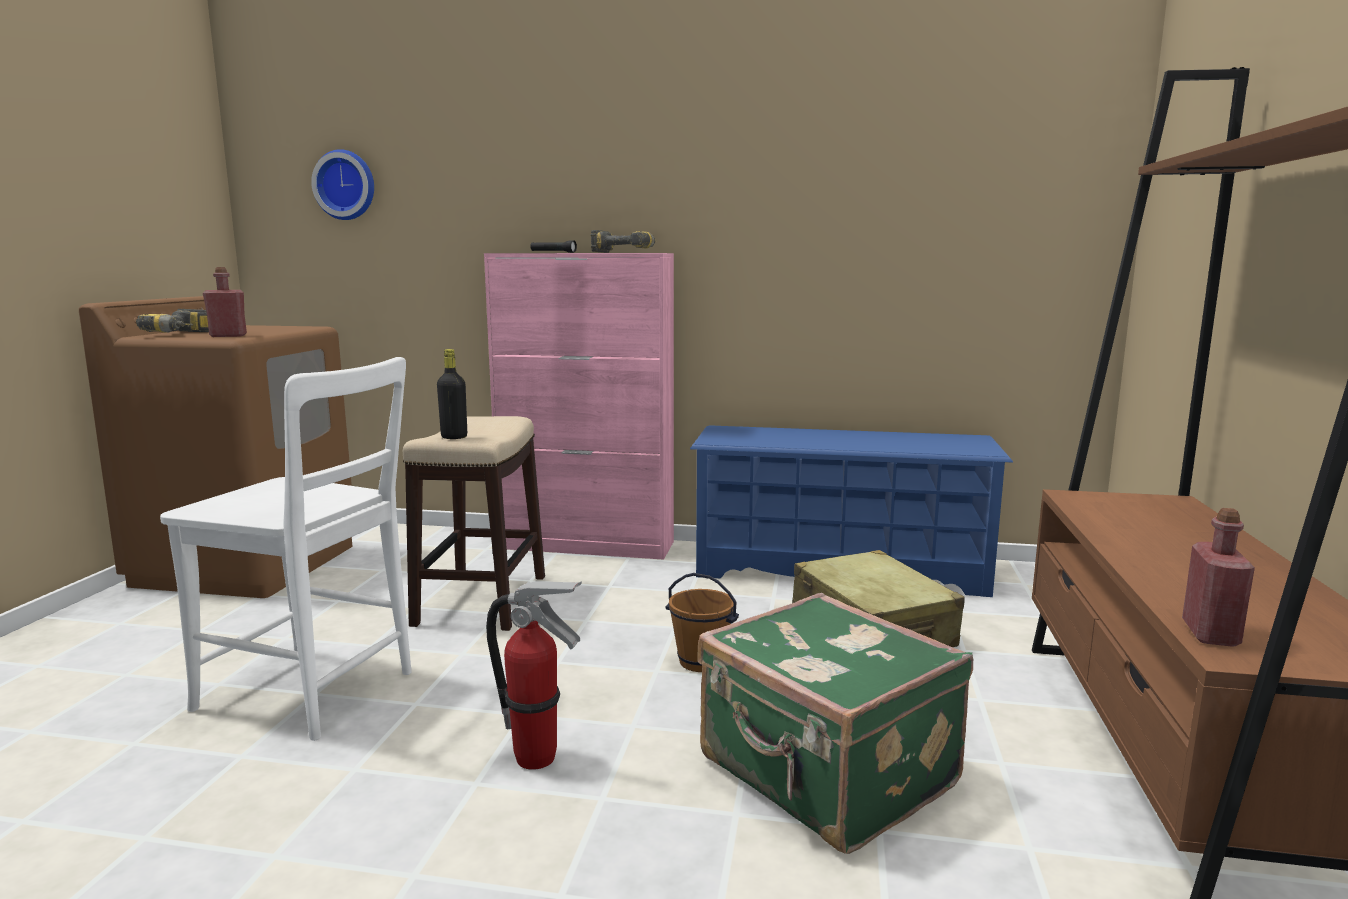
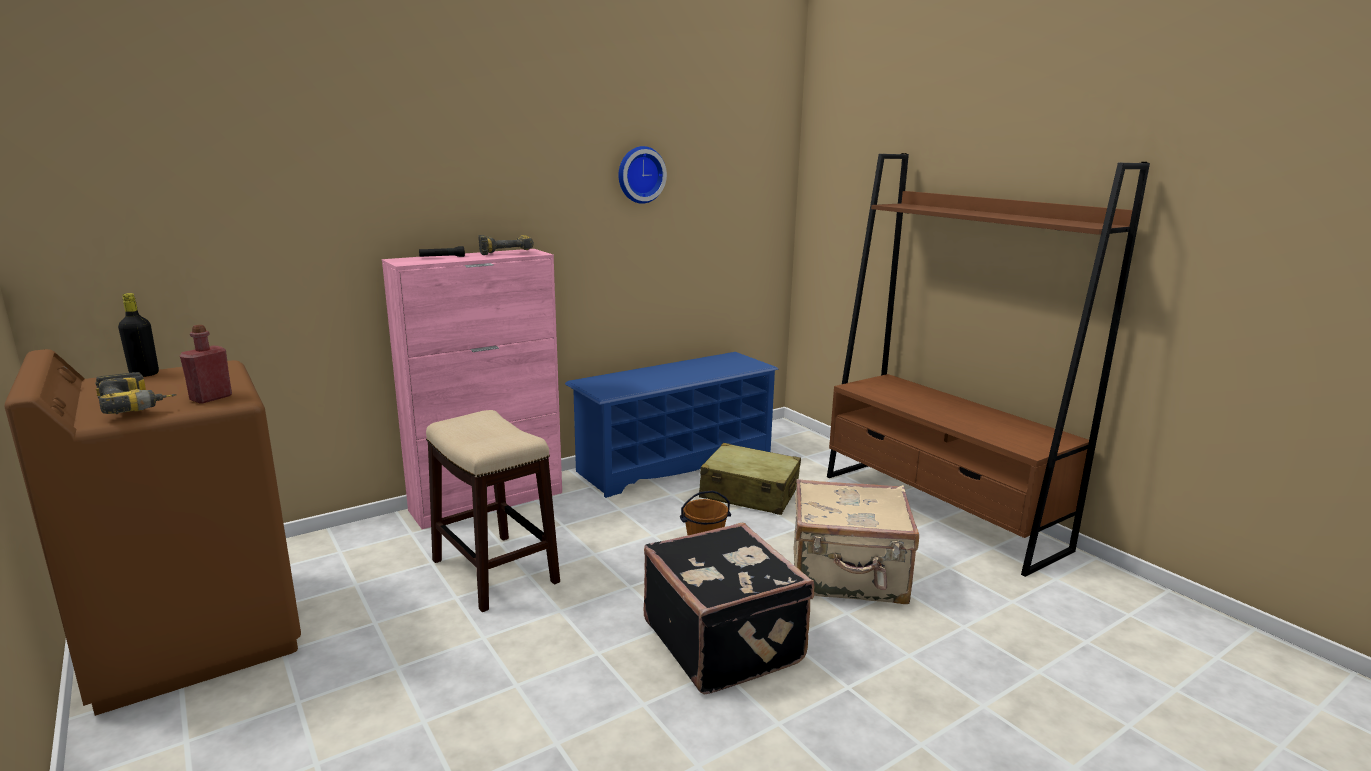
camera: 45 degrees left, 5 degrees up
white chair [160,357,412,741] -> none
wall clock [311,149,374,220] -> wall clock moved to [619,146,667,204]
black bottle [437,349,467,439] -> black bottle moved to [118,293,159,377]
fire extinguisher [486,581,582,770] -> black suitcase [644,523,814,695]
green suitcase [697,593,973,854] -> beige suitcase [794,479,919,604]
red bottle [1182,508,1255,647] -> none

